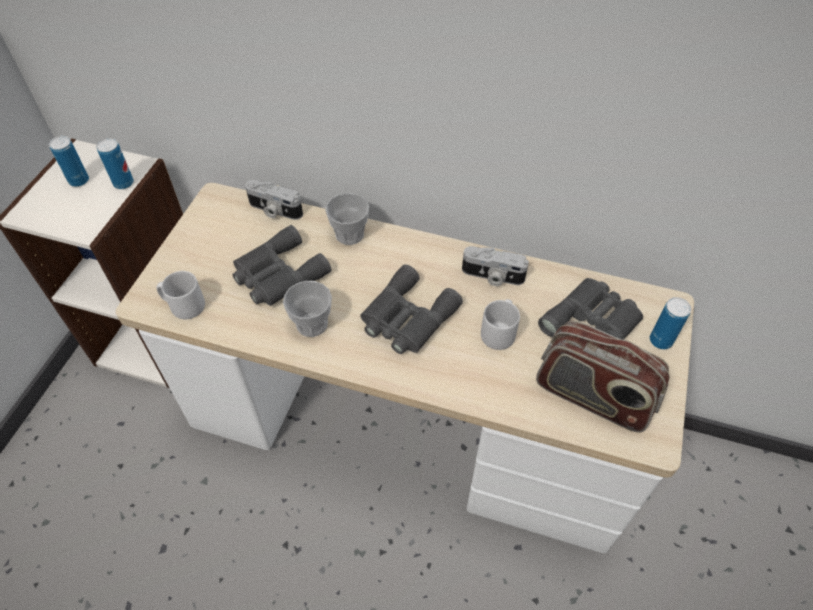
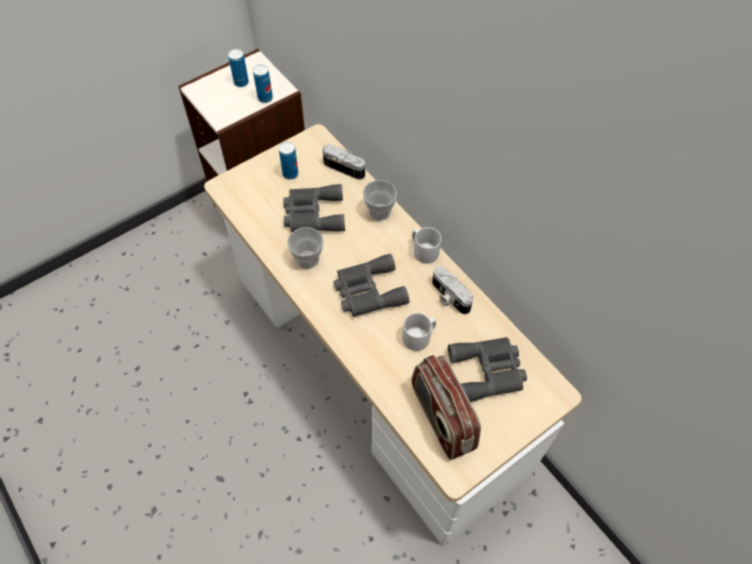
camera: 35 degrees right, 5 degrees up
grey mug [156,271,205,319] -> grey mug moved to [412,227,441,264]
camera [245,180,303,220] -> camera turned 150 degrees clockwise [323,143,365,180]
can [650,297,691,349] -> can moved to [279,142,298,180]

